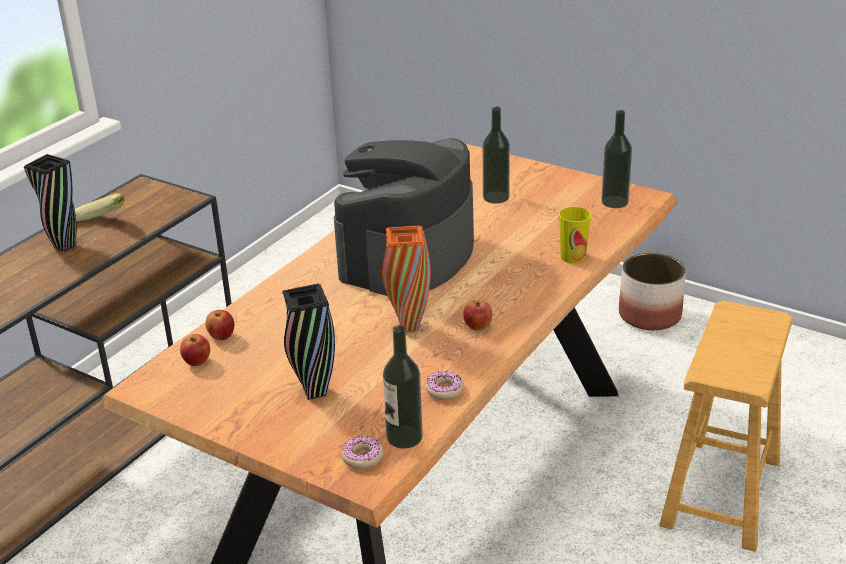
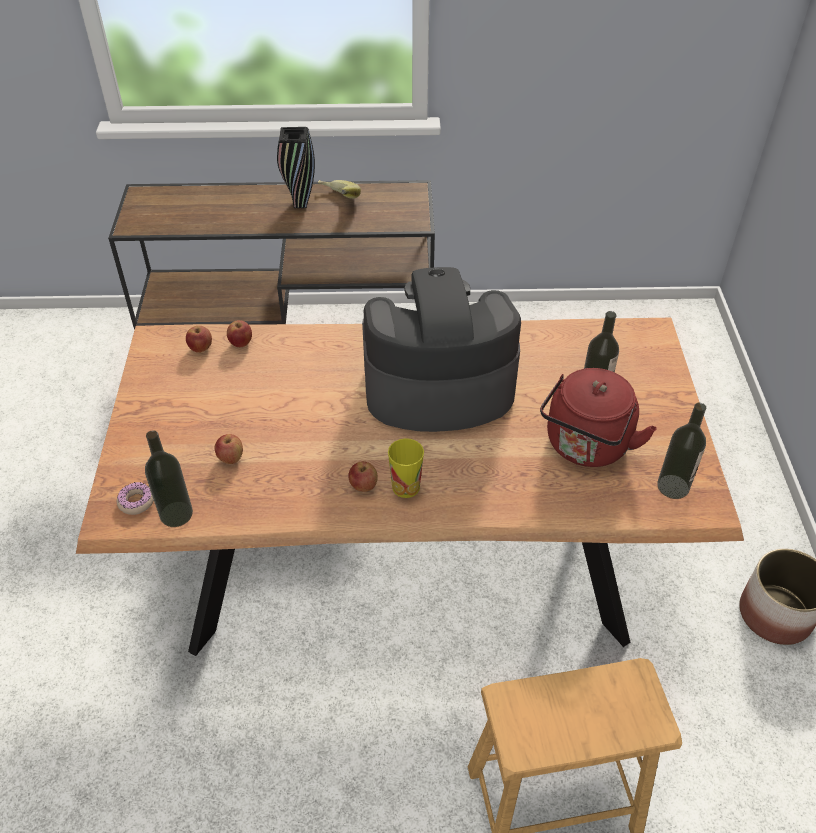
camera: 55 degrees right, 15 degrees up
black vase [282,284,335,400] -> none
orange vase [382,226,431,332] -> none
donut [426,371,464,400] -> none
cup [559,206,591,263] -> cup moved to [388,438,424,498]
none -> apple [215,434,243,464]
none -> red kettle [540,368,657,467]

